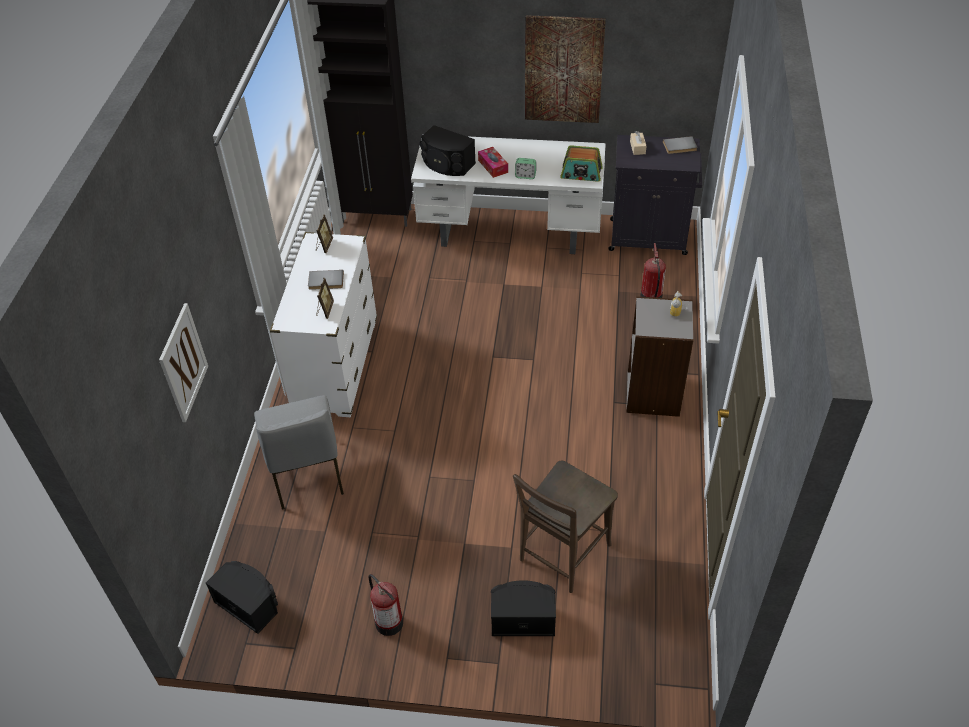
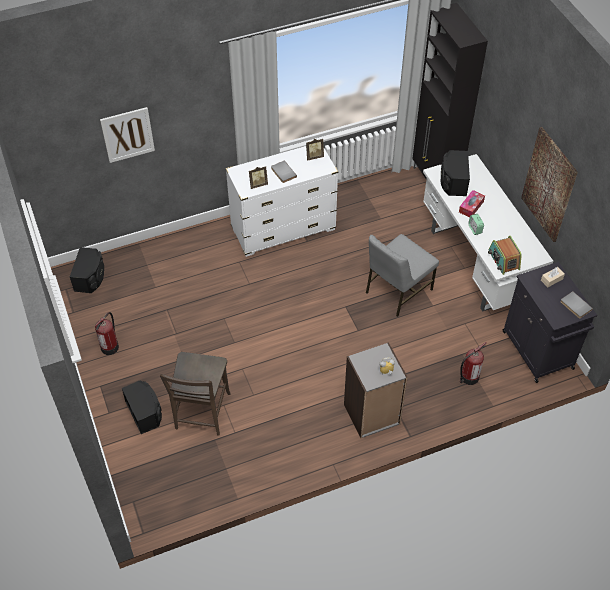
camera: 60 degrees right, 5 degrees up
grey chair [254,395,344,510] -> grey chair moved to [366,234,439,317]
brown chair [513,461,618,593] -> brown chair turned 90 degrees counterclockwise [160,352,231,435]

